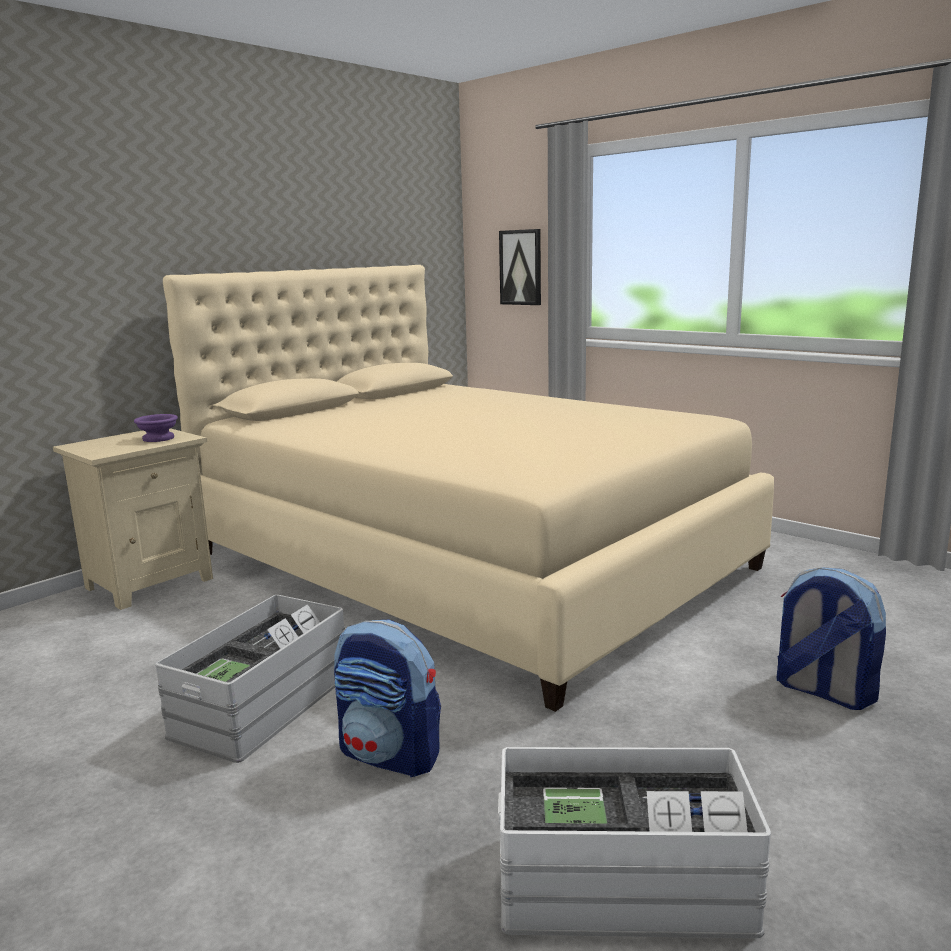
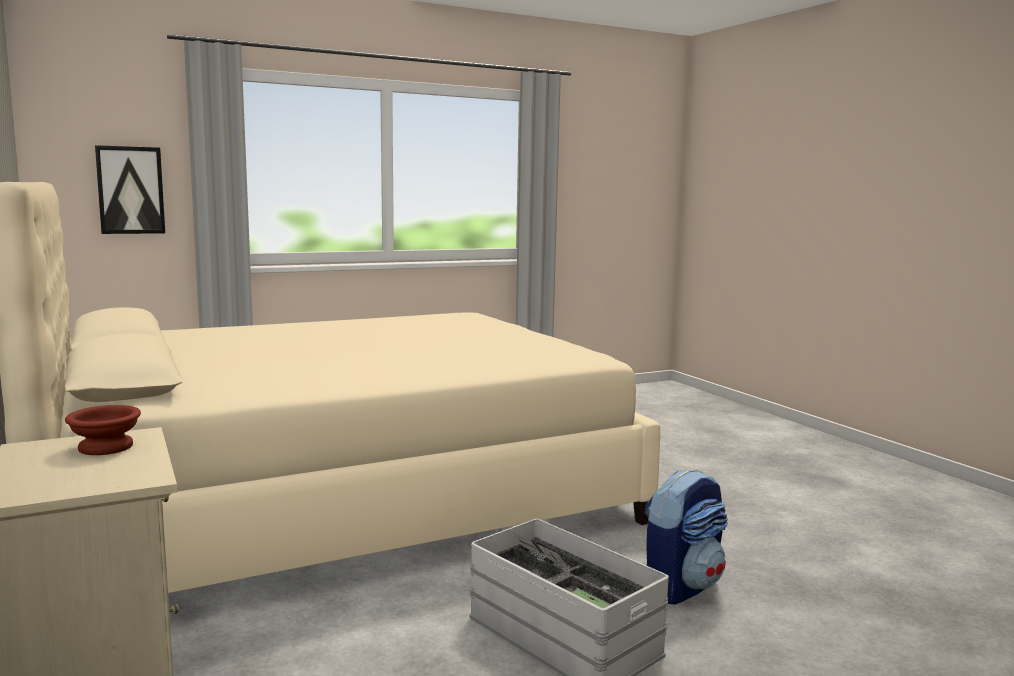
camera: 70 degrees left, 5 degrees down
purple bowl [134,414,178,442] -> brown bowl [65,405,141,455]
white storage box [498,747,771,938] -> none
backpack [776,568,886,710] -> none

